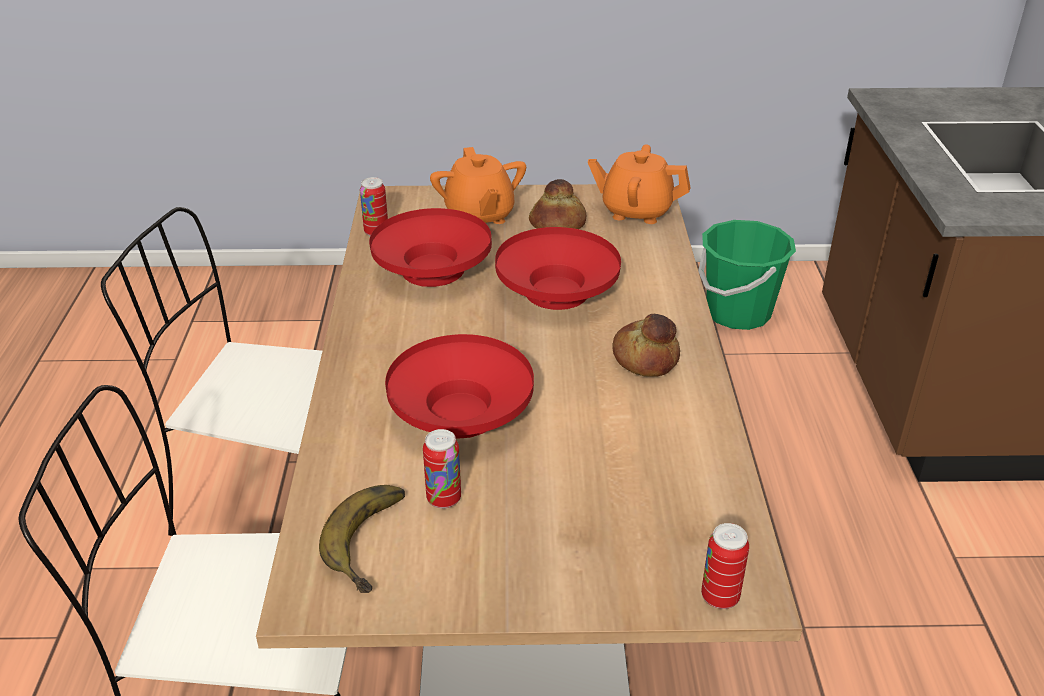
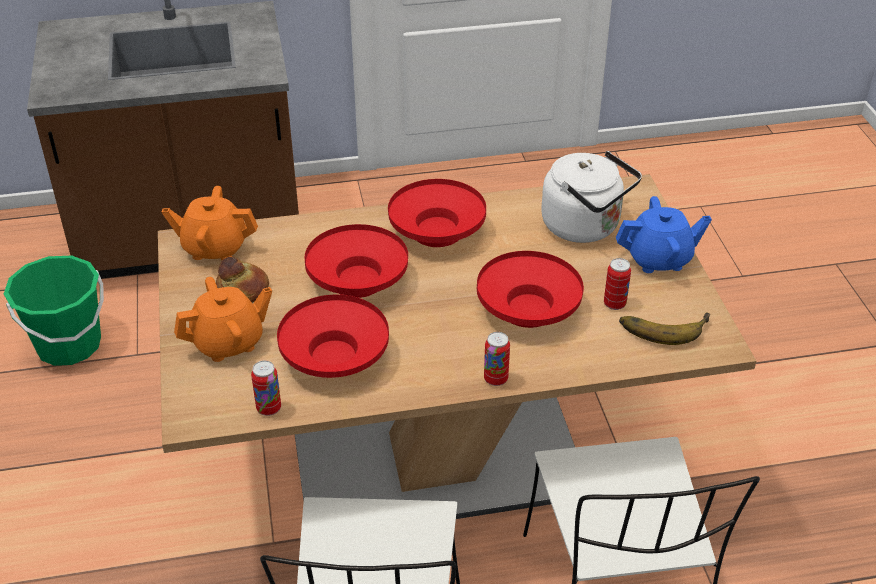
camera: 100 degrees left, 5 degrees up
orange teapot [588,145,691,224] -> orange teapot turned 90 degrees clockwise [162,186,258,261]
bread [612,314,680,377] -> red bowl [388,179,486,247]
can [701,523,749,609] -> can moved to [484,332,510,386]
none -> white kettle [541,151,642,243]
none -> blue teapot [616,196,712,273]

